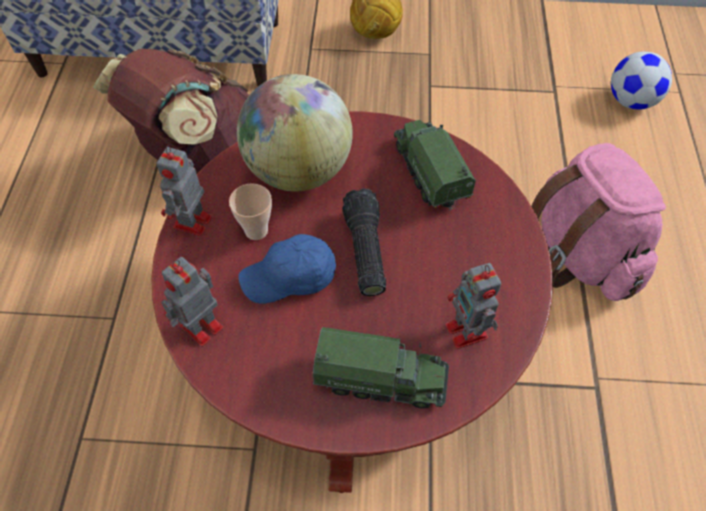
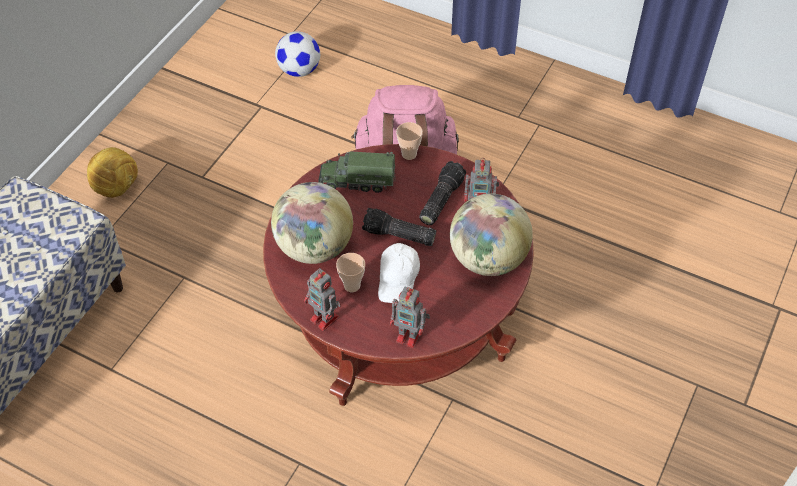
camera: 65 degrees left, 5 degrees down
brown backpack [93,49,249,174] -> none
toy robot [161,257,223,347] -> toy robot turned 45 degrees counterclockwise [390,287,430,348]
blue cap [238,234,336,304] -> white cap [378,243,420,303]
toy truck [313,327,449,409] -> globe [450,194,533,276]
none -> cup [396,122,423,160]
none -> flashlight [419,161,466,225]

